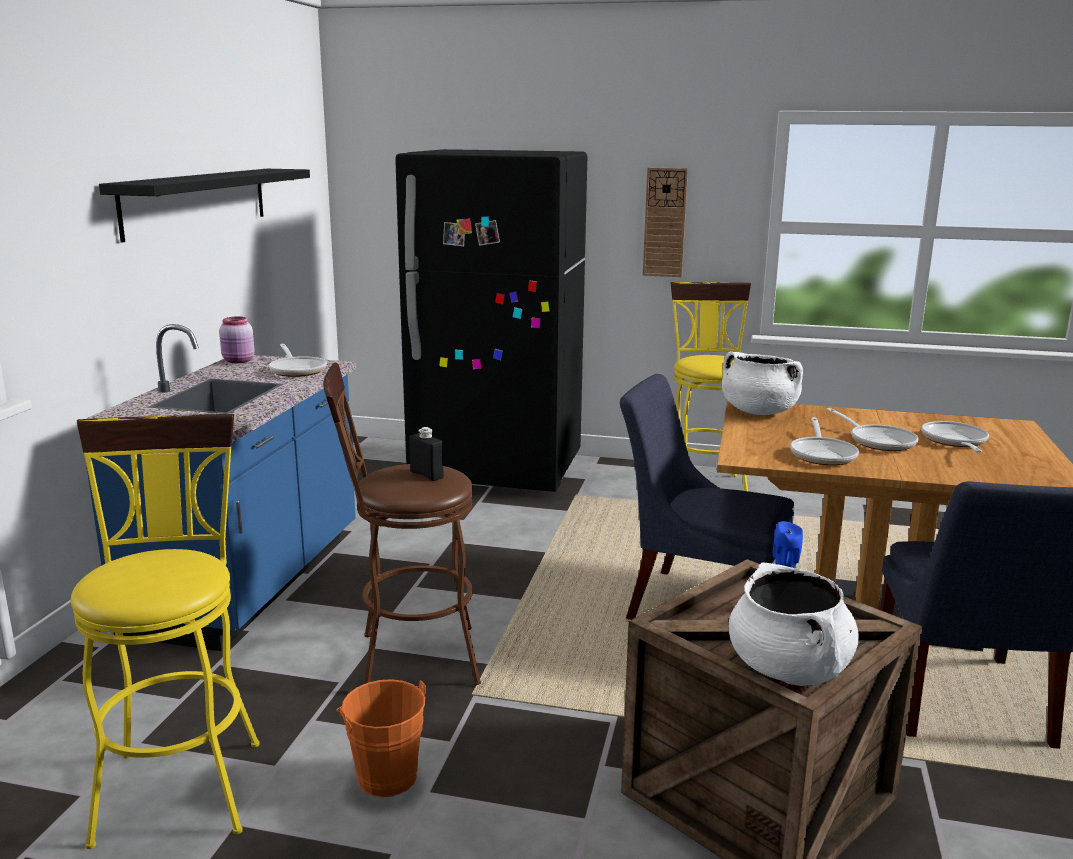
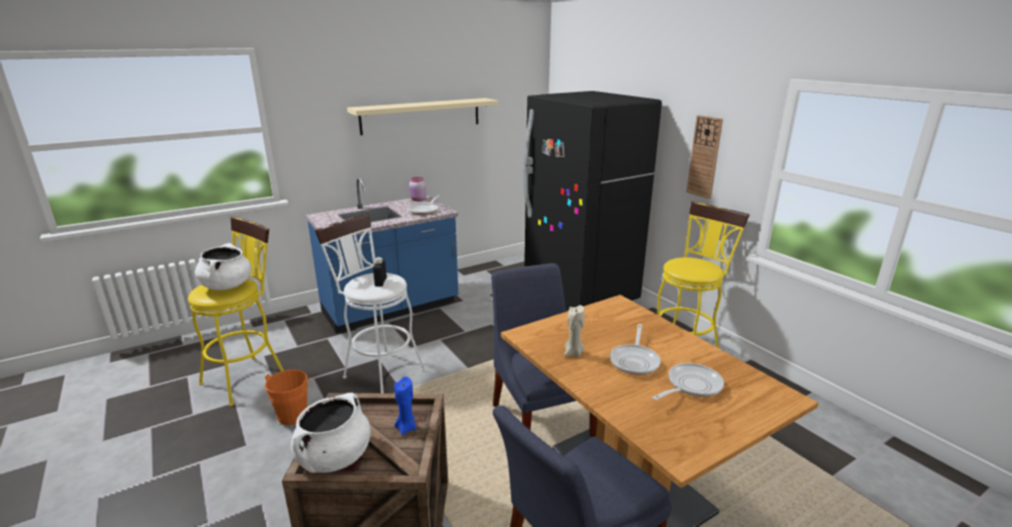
camera: 45 degrees right, 5 degrees up
black shelf [99,169,310,243] -> beige shelf [347,98,499,135]
brown stool [323,363,481,686] -> white stool [315,213,426,393]
white cooking pot [722,352,803,415] -> white cooking pot moved to [195,243,251,290]
frying pan [790,417,859,465] -> beige candle [564,305,585,357]

